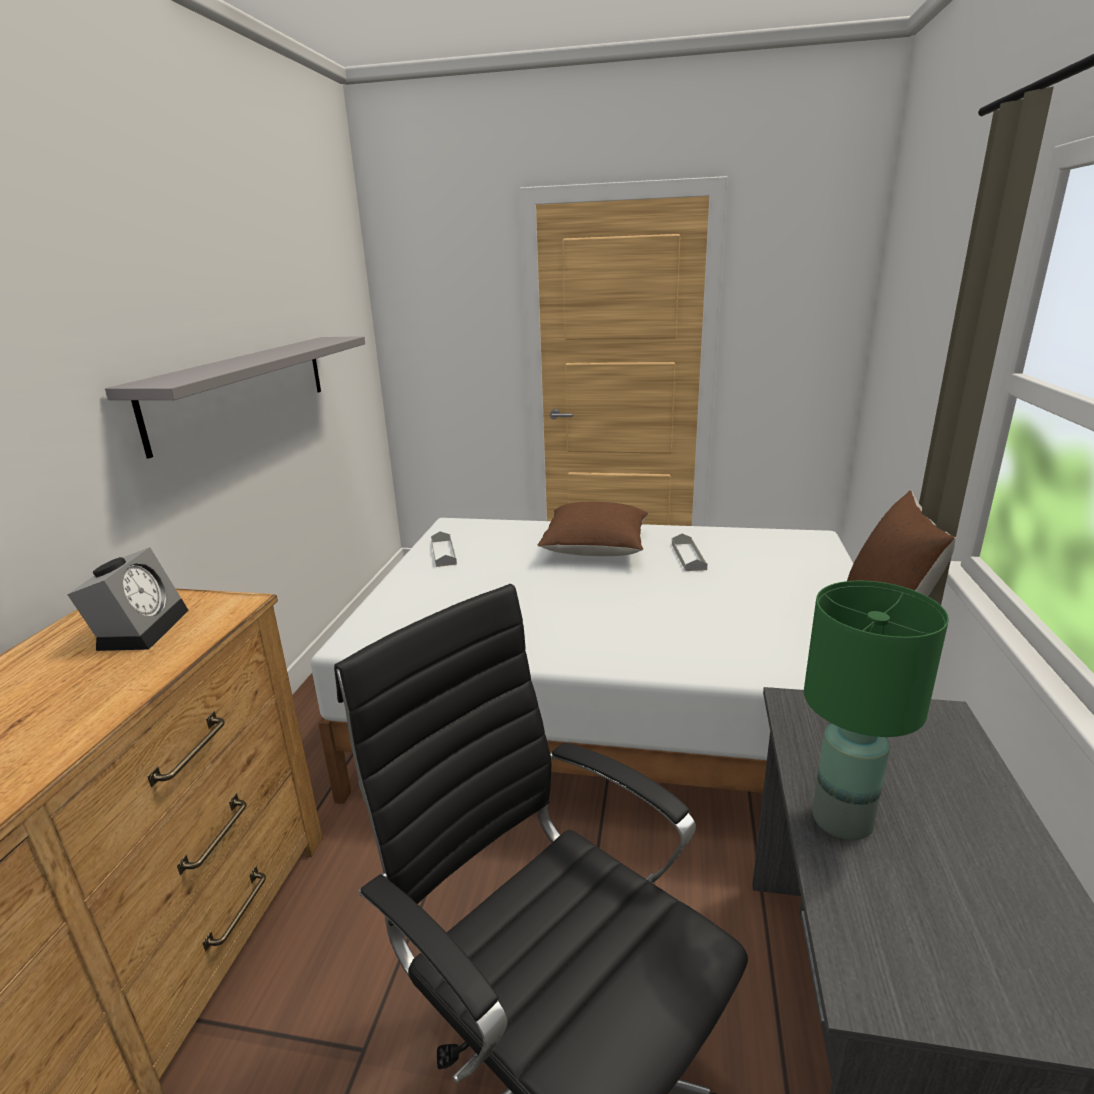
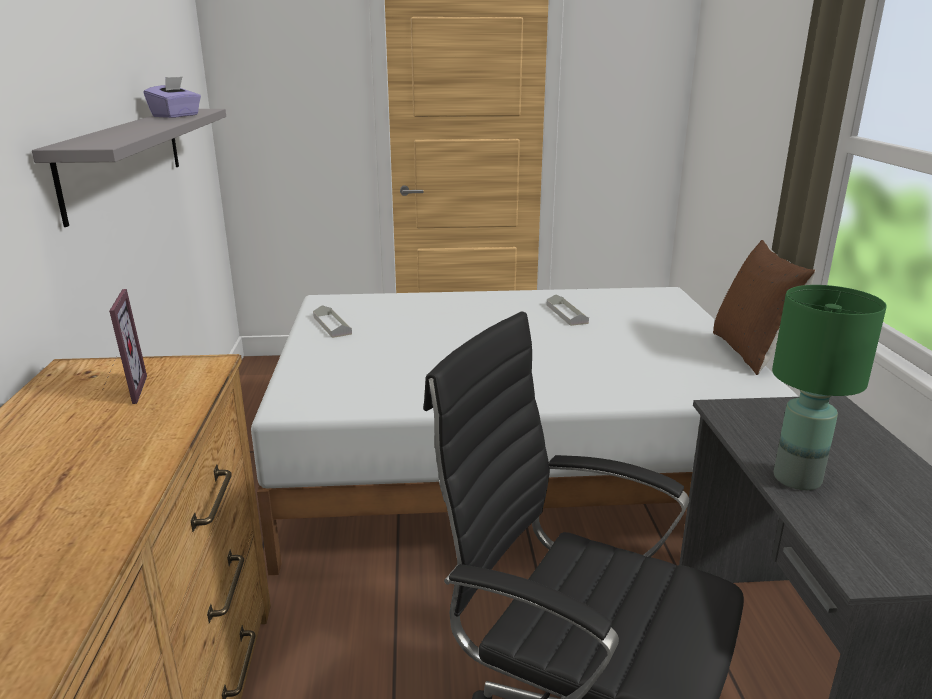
camera: 15 degrees left, 0 degrees up
alarm clock [67,547,189,651] -> picture frame [104,289,147,404]
brown pillow [537,502,648,556] -> none
none -> purple tissue box [144,76,201,118]

